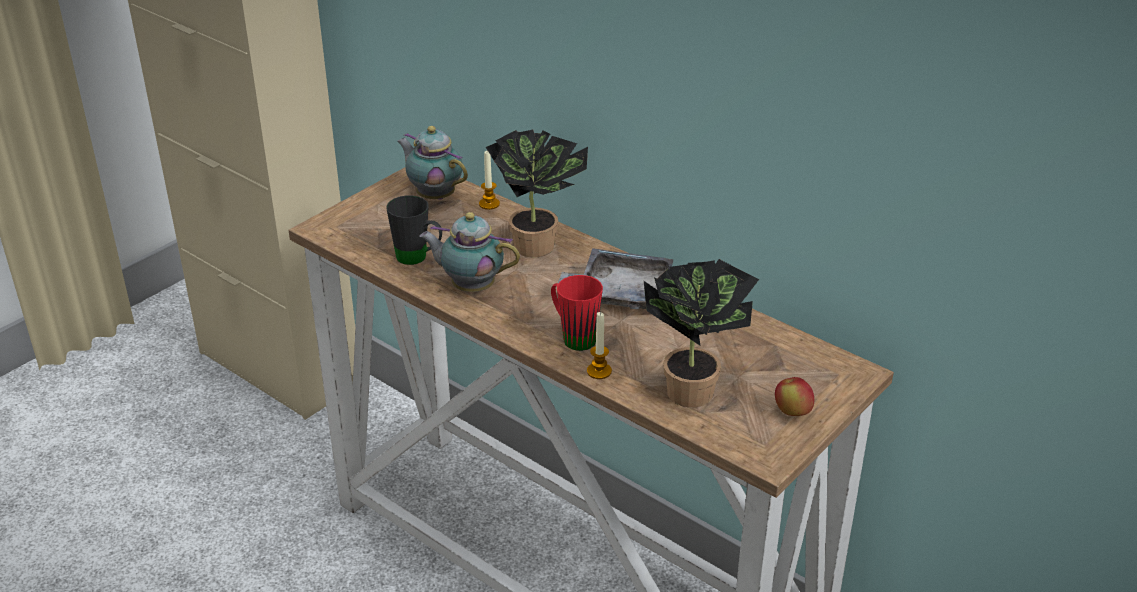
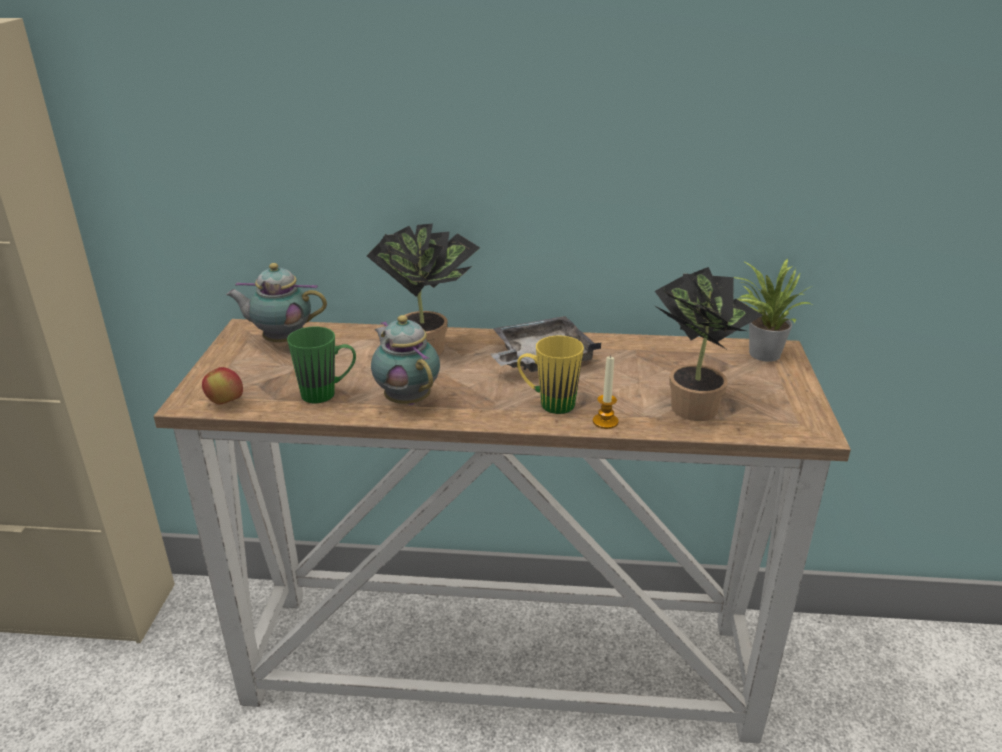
camera: 35 degrees left, 5 degrees down
black mug [386,195,442,265] -> green mug [287,327,356,403]
teapot [419,212,520,292] -> teapot turned 75 degrees clockwise [371,315,440,405]
candle [479,150,500,210] -> none
red mug [551,275,603,351] -> yellow mug [517,336,584,414]
apple [775,377,814,416] -> apple moved to [202,367,243,405]
none -> potted plant [734,258,812,362]

